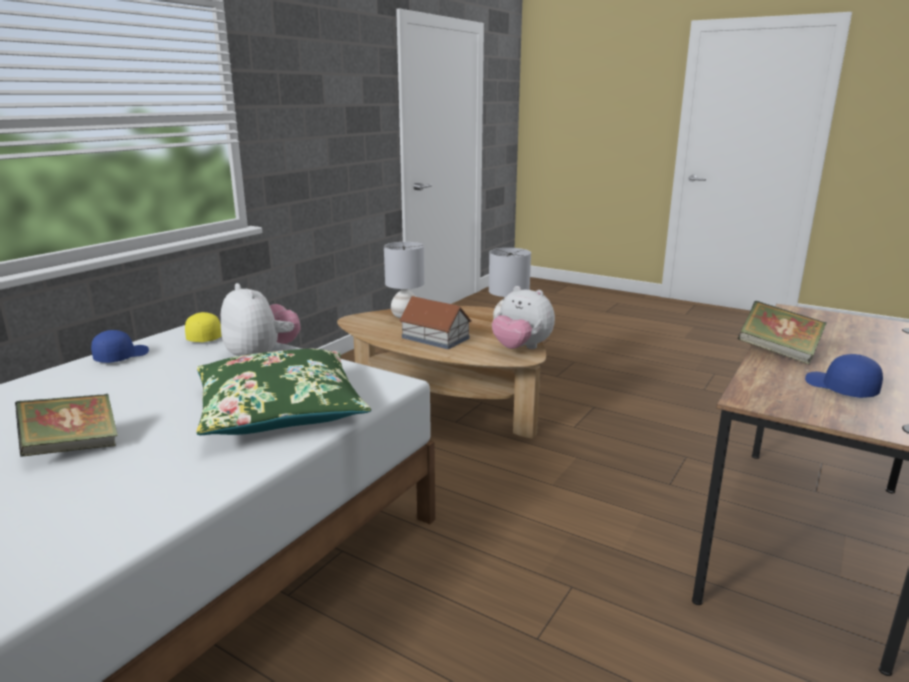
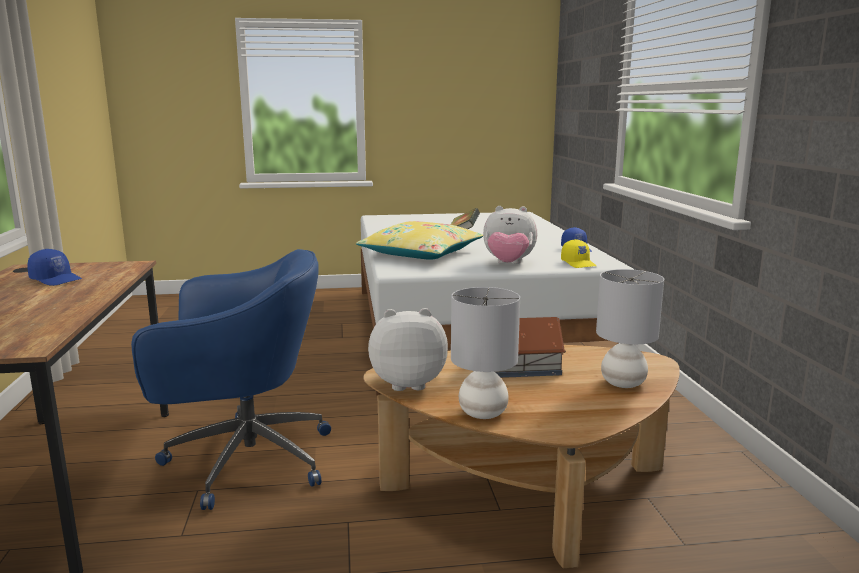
camera: 140 degrees right, 5 degrees down
green pillow [196,349,371,435] -> yellow pillow [356,221,483,260]
book [738,301,827,365] -> none
none -> blue office chair [131,249,331,510]

